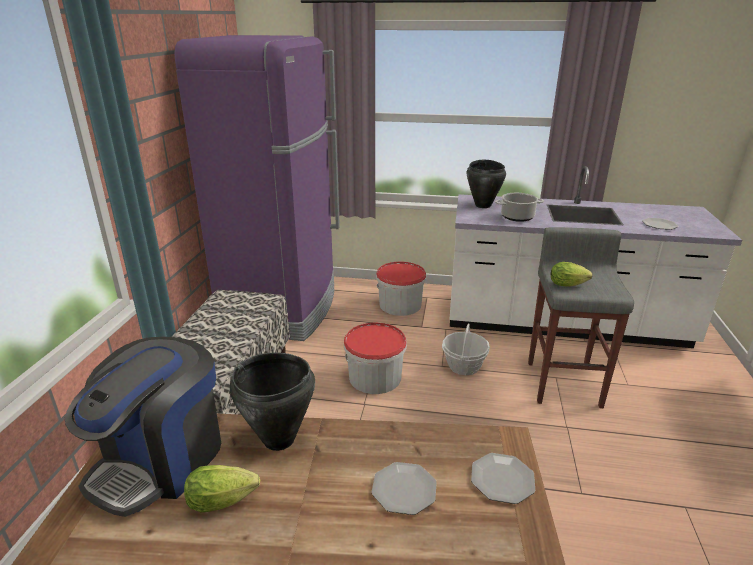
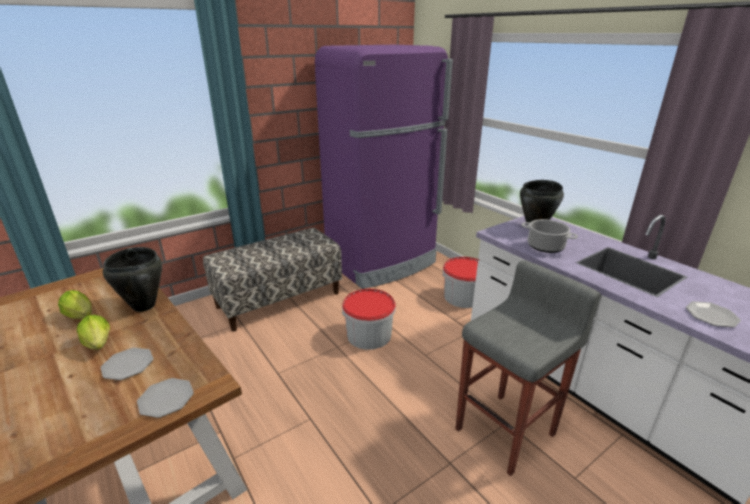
camera: 45 degrees right, 0 degrees up
coffee machine [64,337,221,517] -> none
basket [442,323,490,375] -> none
lettuce [551,262,592,287] -> lettuce moved to [77,315,110,350]

